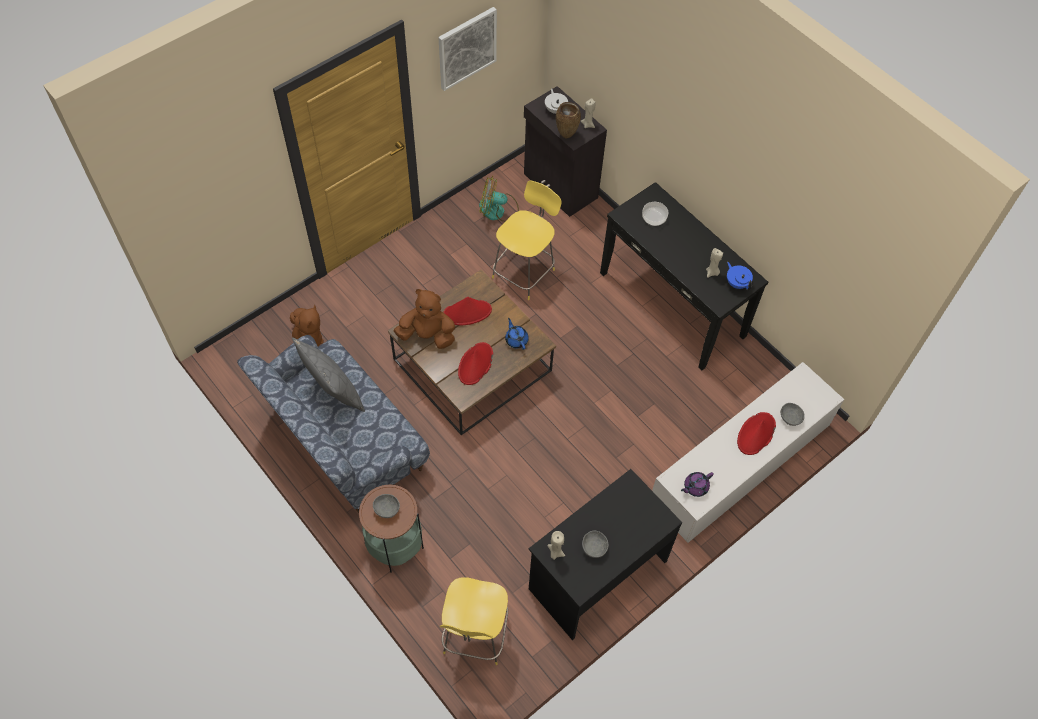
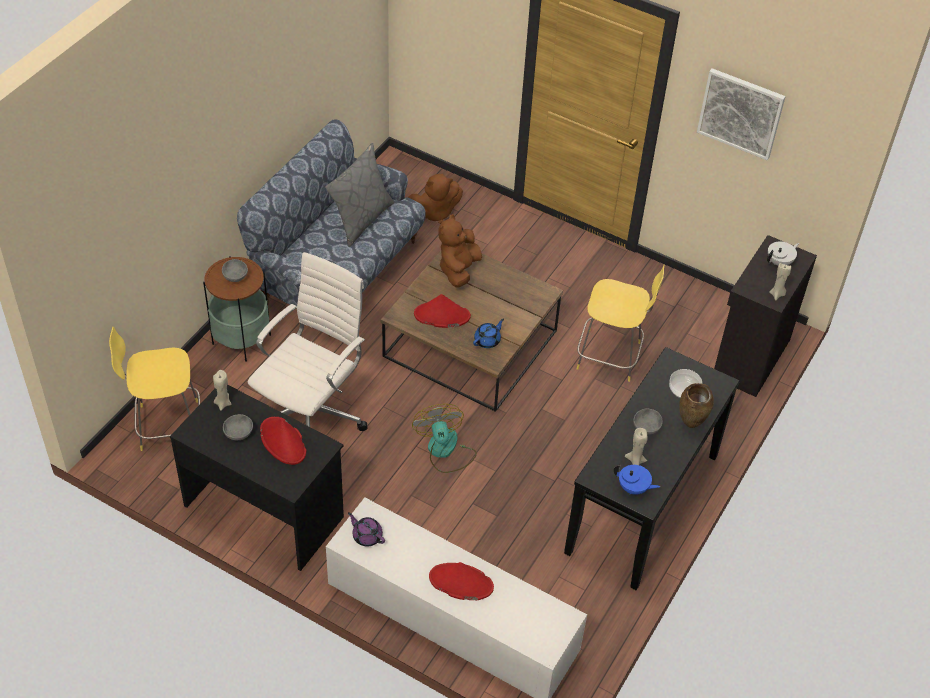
camera: 70 degrees right, 10 degrees down
brown plush toy [394,289,455,349] -> brown plush toy turned 150 degrees counterclockwise [438,214,482,287]
red hat [443,297,492,325] -> red hat moved to [260,417,306,465]
fan [479,176,519,222] -> fan moved to [412,404,477,473]
brown vase [556,102,581,138] -> brown vase moved to [679,383,714,428]
blue teapot [727,262,753,290] -> blue teapot turned 75 degrees clockwise [614,464,660,495]
grey bowl [781,403,805,426] -> grey bowl moved to [633,408,663,435]
none -> white office chair [248,252,367,431]

